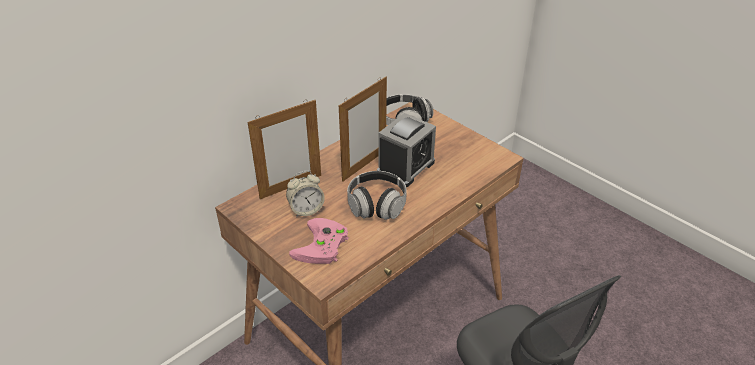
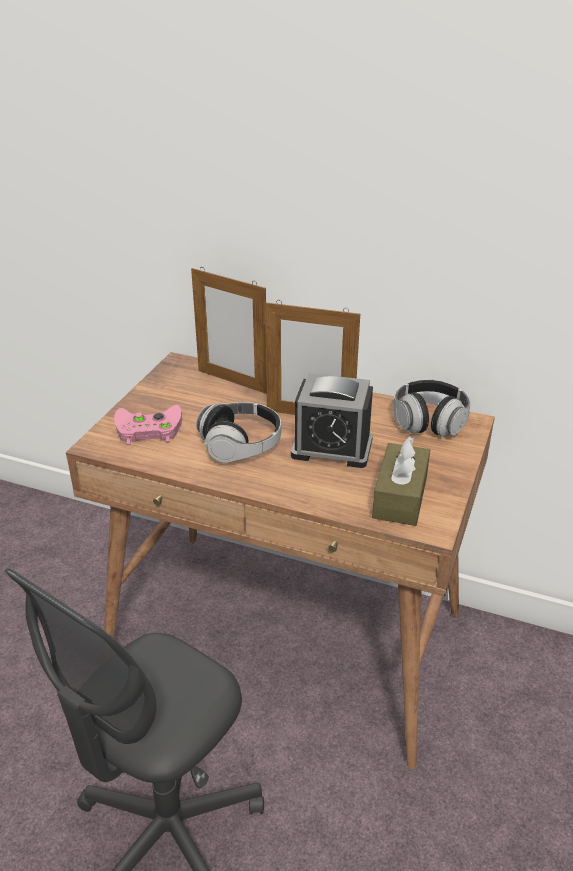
camera: 65 degrees right, 5 degrees down
alarm clock [286,171,325,217] -> none
none -> brown tissue box [372,436,430,526]

